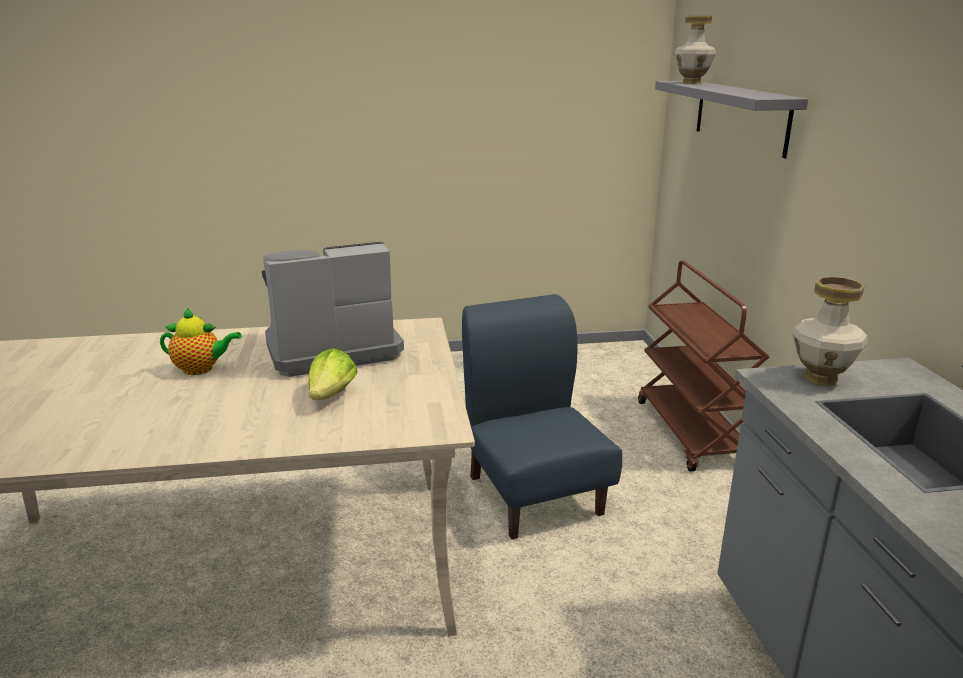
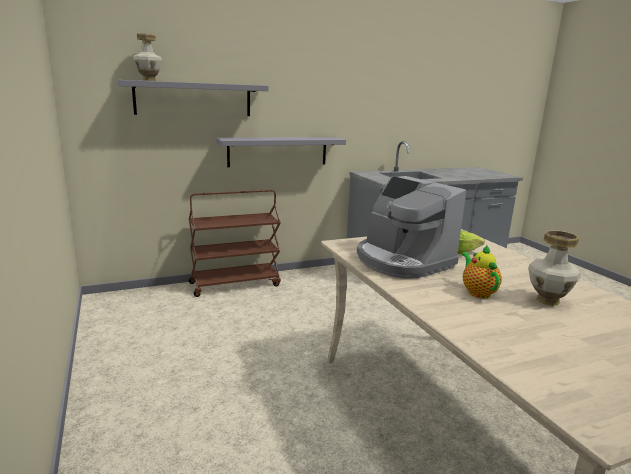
camera: 105 degrees left, 5 degrees down
blue chair [462,294,622,539] -> none
vase [792,276,867,386] -> vase moved to [528,230,581,306]
none -> grey shelf [216,137,346,167]

